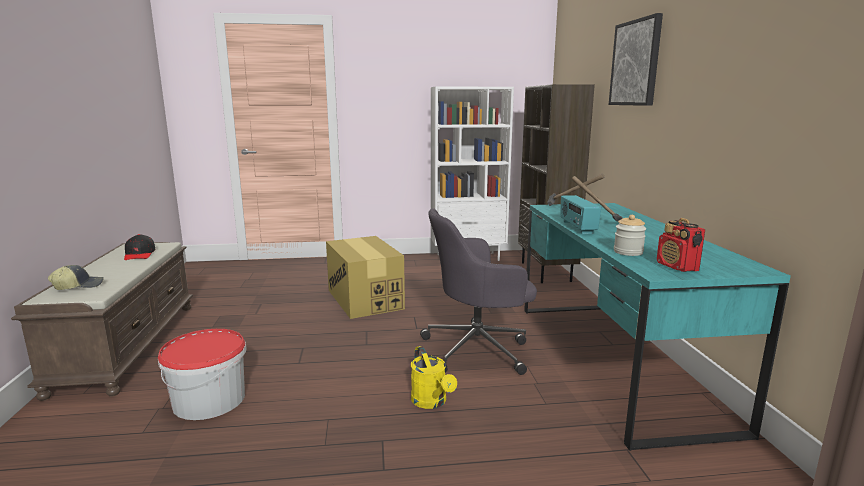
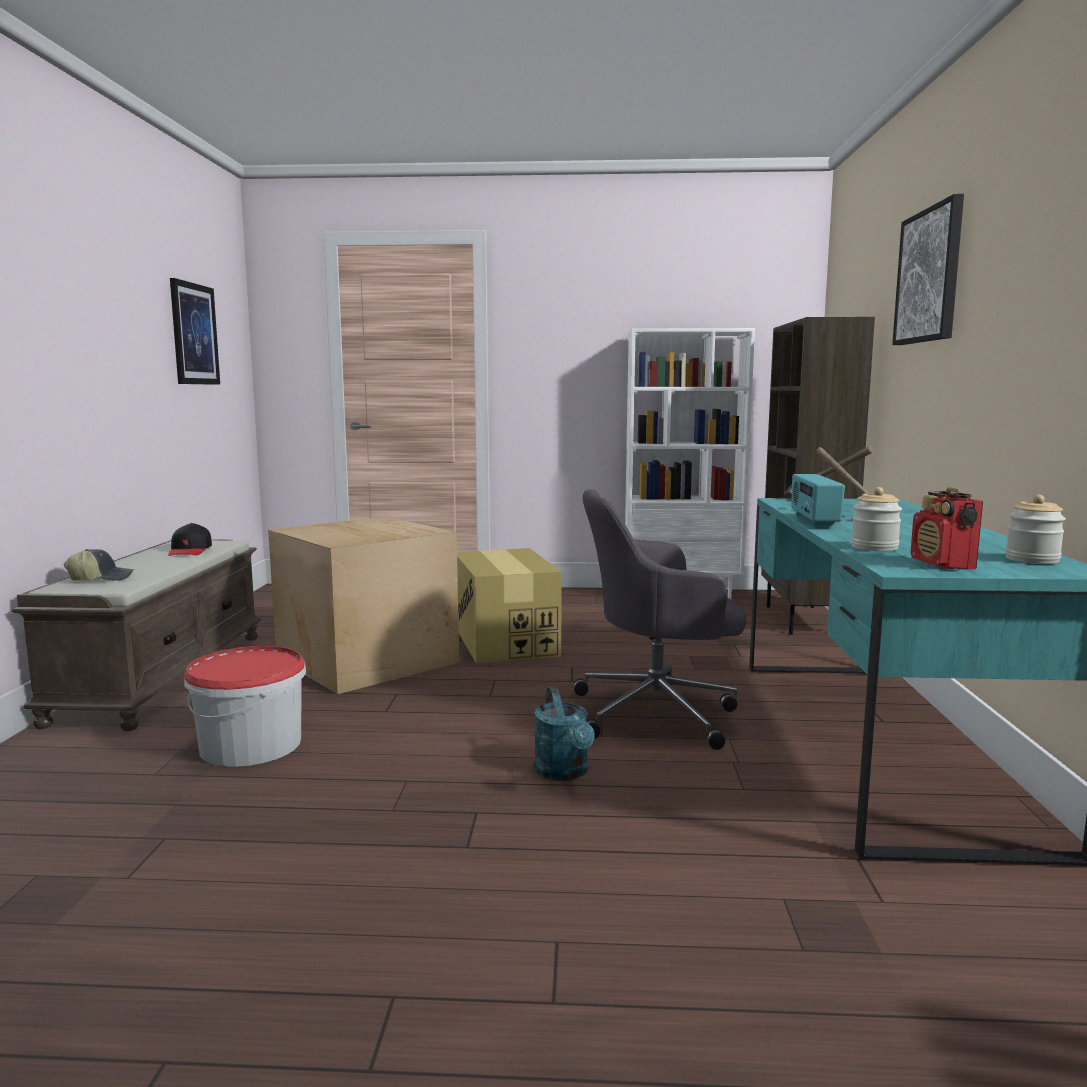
camera: 10 degrees right, 5 degrees down
yellow watering can [411,346,457,409] -> turquoise watering can [534,687,595,781]
none -> picture [170,278,220,385]
none -> cardboard box [268,517,459,694]
none -> jar [1005,495,1066,564]

